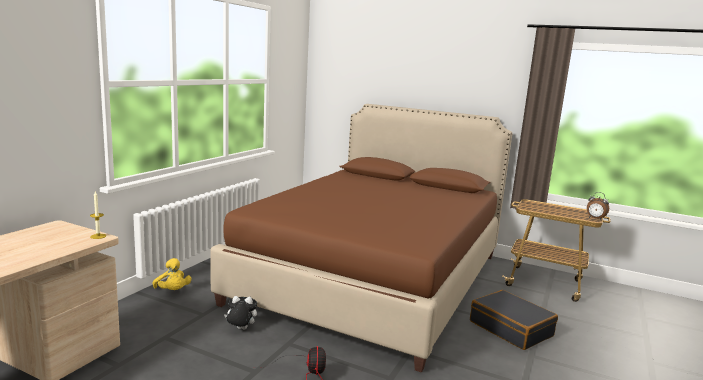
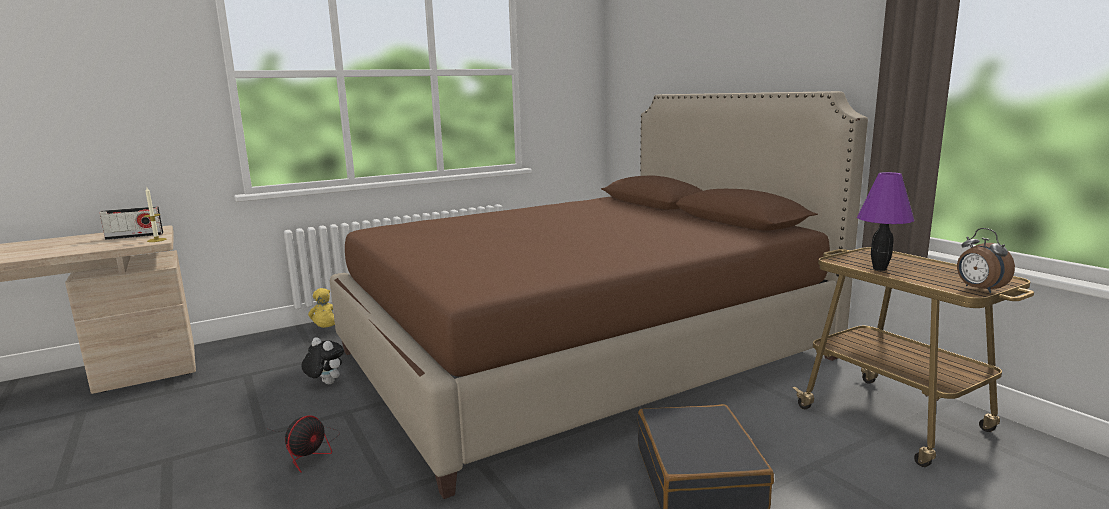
camera: 35 degrees right, 0 degrees up
none -> radio [99,206,163,240]
none -> purple table lamp [857,172,914,271]

